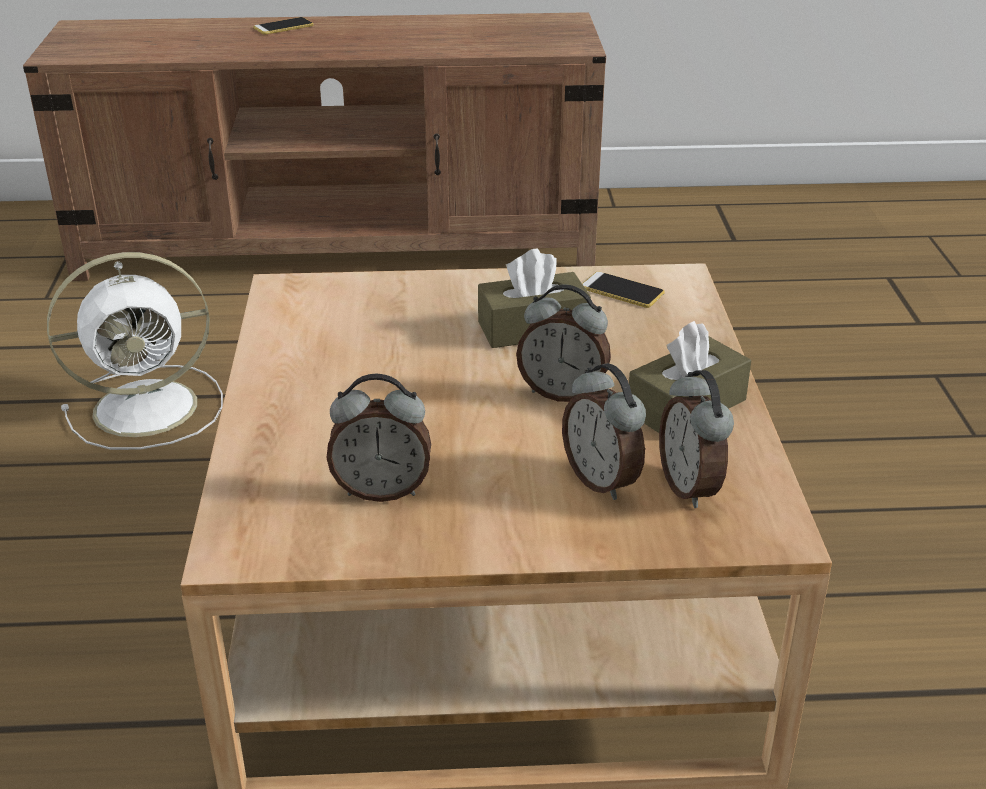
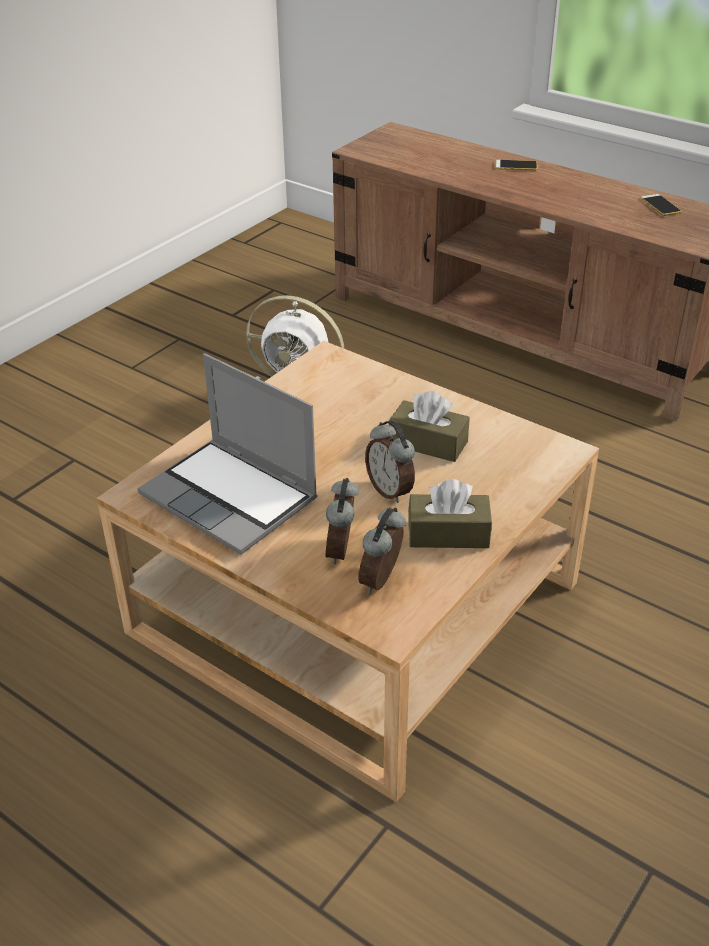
camera: 40 degrees right, 5 degrees up
alarm clock [327,374,431,502] -> laptop [137,353,318,555]
phone [582,272,665,308] -> phone moved to [640,194,682,216]

